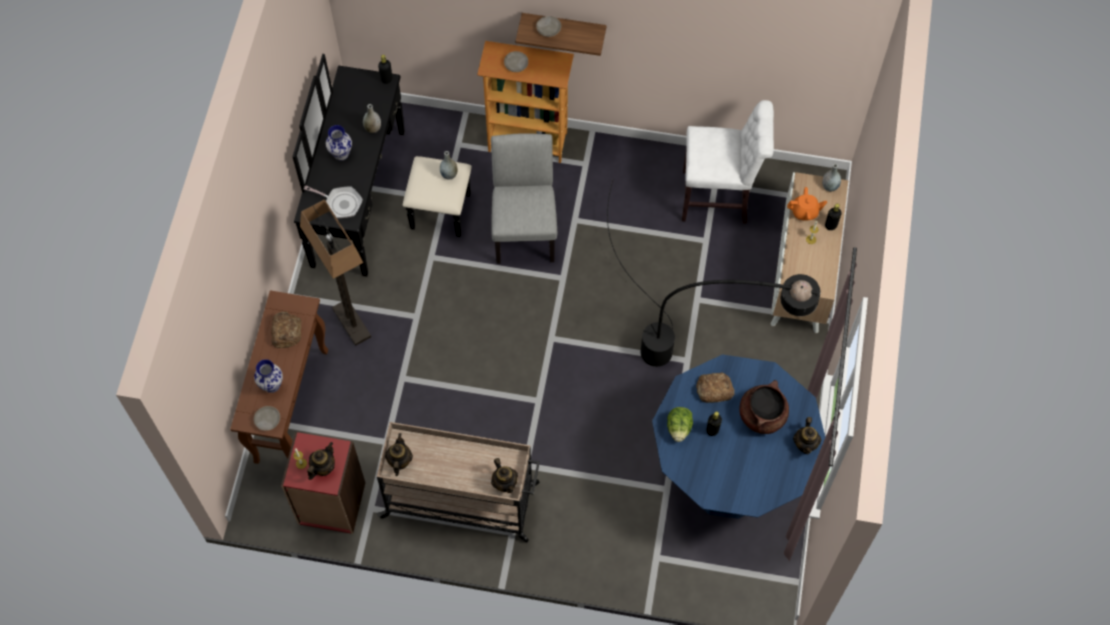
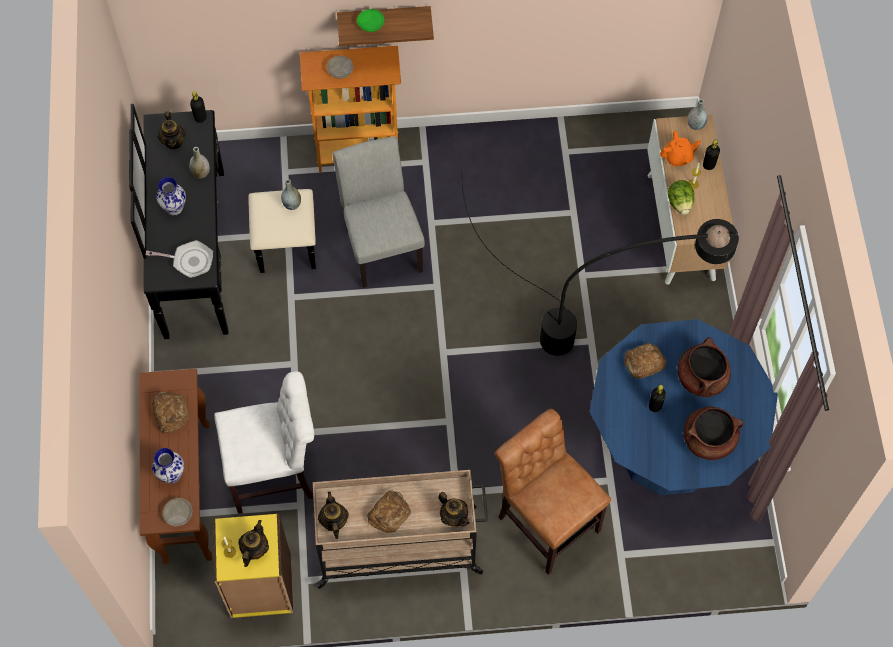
camera: 15 degrees left, 0 degrees up
red bookcase [281,432,365,534] -> yellow bookcase [213,514,293,618]
floor lamp [300,199,371,346] -> none
beige plate [536,16,561,37] -> green plate [357,9,384,32]
lettuce [667,407,693,442] -> lettuce moved to [668,180,694,215]
white chair [682,100,774,224] -> white chair moved to [214,371,314,514]
teapot [793,417,821,454] -> teapot moved to [157,111,186,149]
none -> bread [367,491,411,533]
none -> brown chair [495,409,611,575]
none -> brown cooking pot [684,406,744,460]

